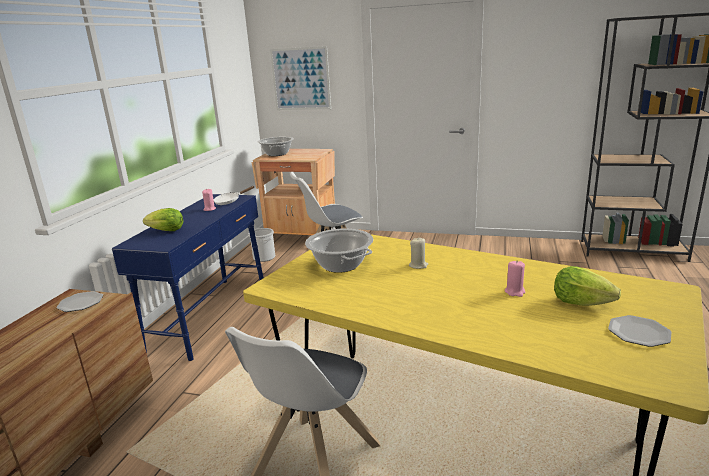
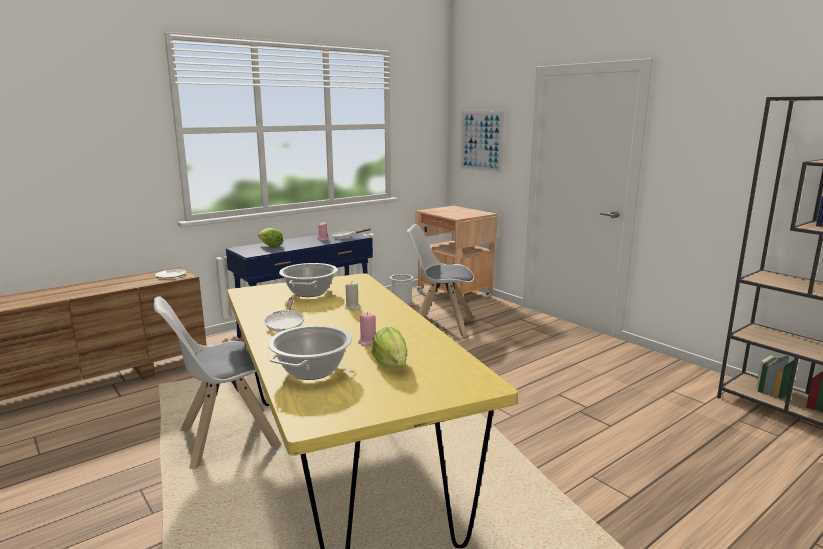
camera: 35 degrees right, 5 degrees down
cooking pot [258,137,294,156] -> cooking pot moved to [268,325,352,380]
plate [608,315,671,347] -> none
none -> white frying pan [264,297,304,332]

